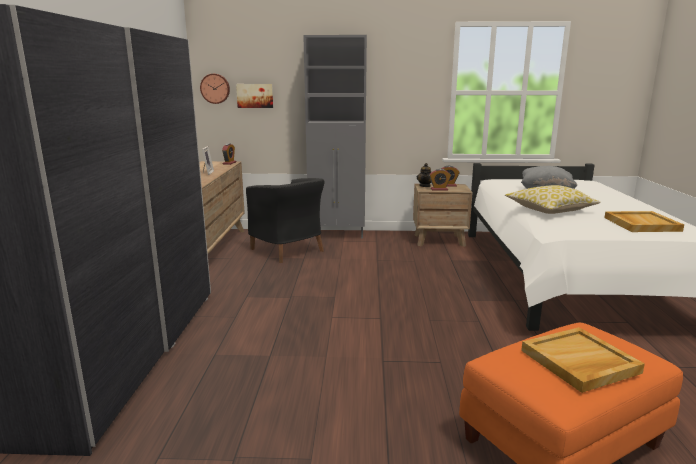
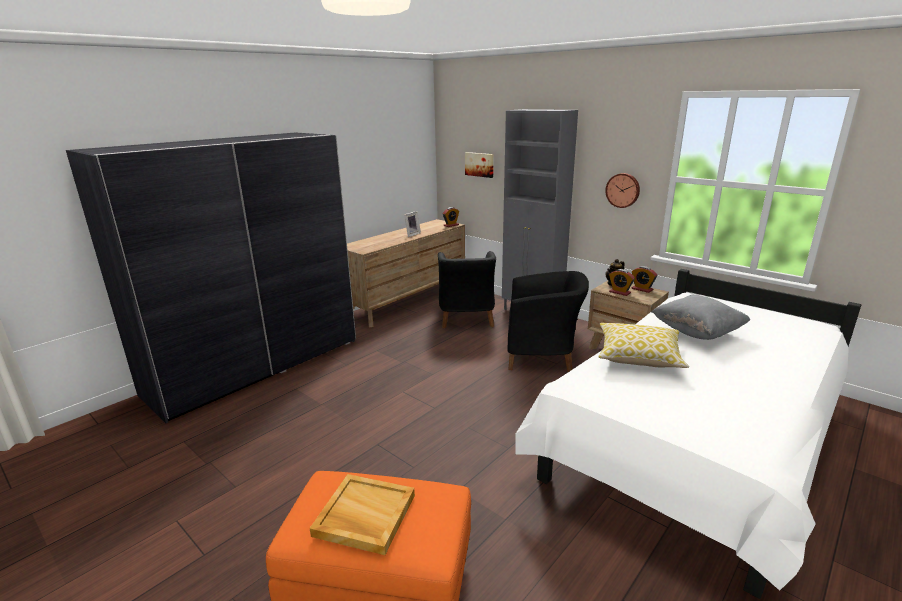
camera: 40 degrees right, 5 degrees up
wall clock [200,74,230,104] -> wall clock moved to [605,173,640,208]
beige tray [604,211,684,232] -> none
none -> black armchair [507,271,589,372]

